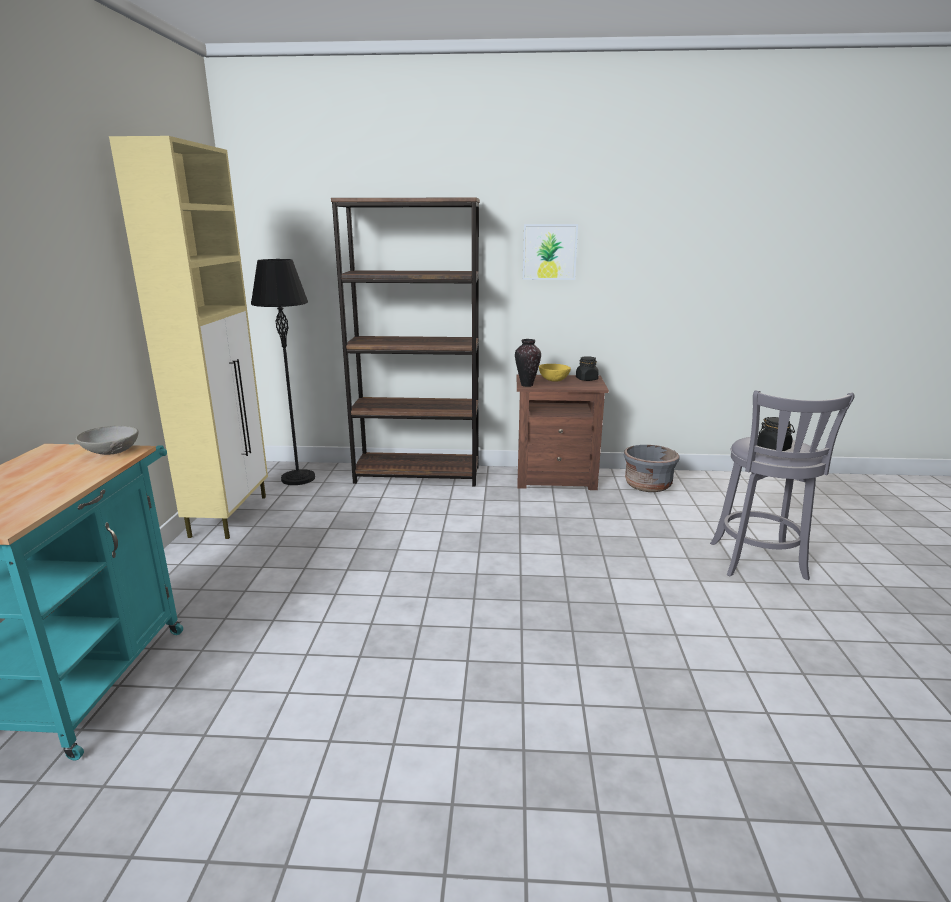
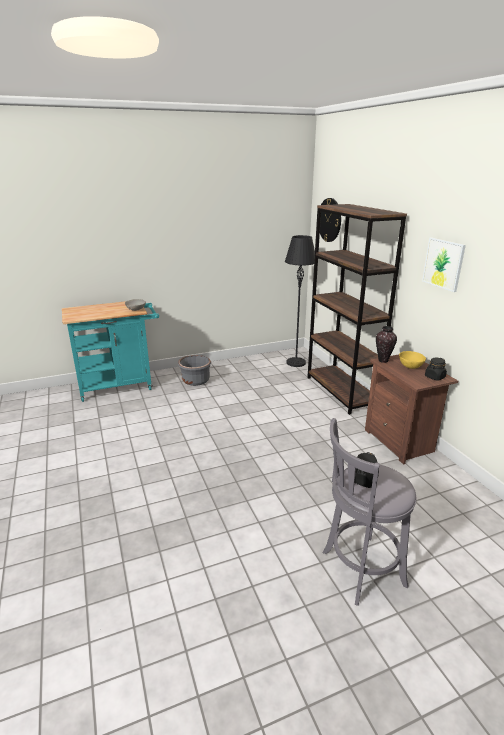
camera: 65 degrees right, 5 degrees up
beige cabinet [109,136,268,539] -> none
grey planter [624,445,680,492] -> grey planter moved to [178,355,211,386]
none -> wall clock [320,198,341,242]

